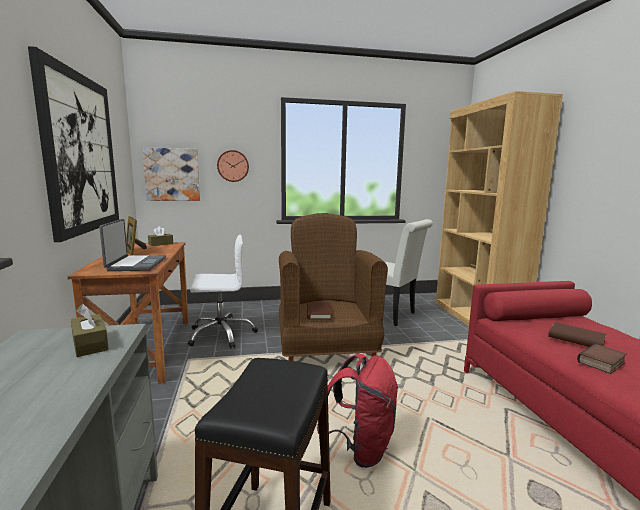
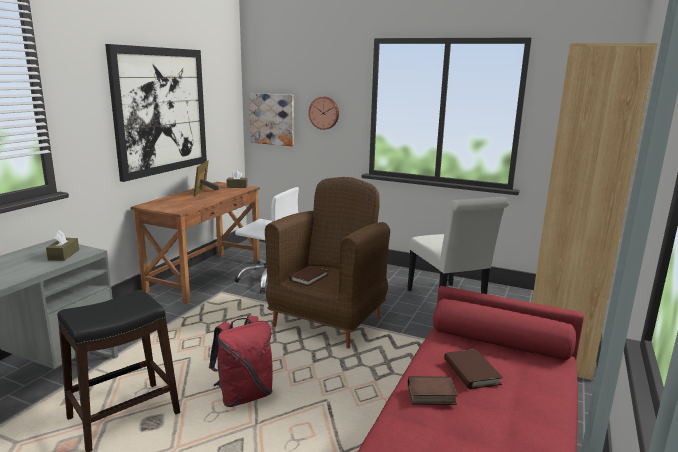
camera: 35 degrees right, 5 degrees up
laptop [99,219,166,271] -> none

